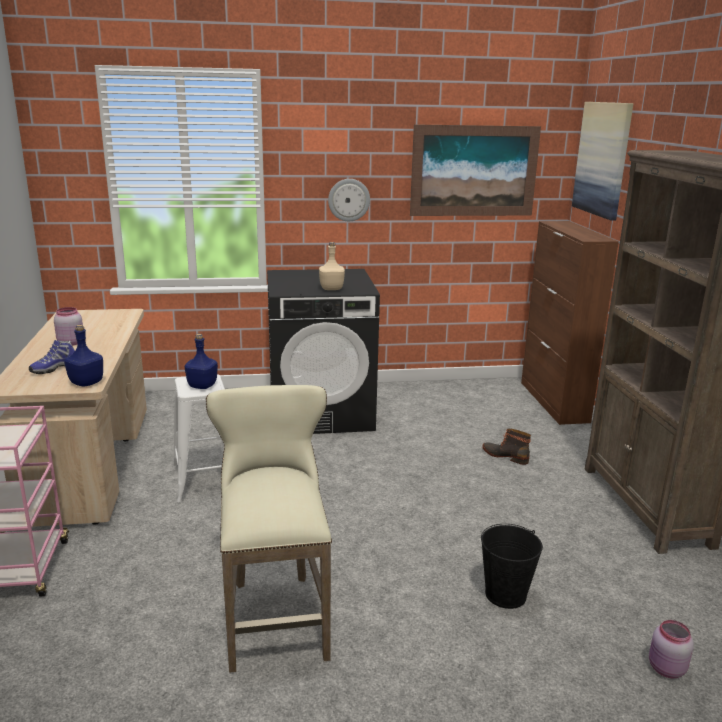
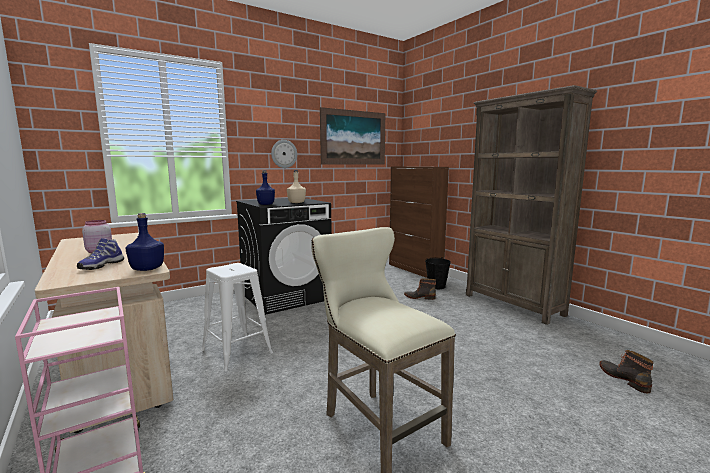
camera: 25 degrees left, 10 degrees down
blue bottle [185,334,218,389] -> blue bottle moved to [256,170,275,205]
black bucket [481,524,543,609] -> black bucket moved to [425,257,451,289]
picture [572,102,633,221] -> none
pink jar [649,620,694,678] -> boot [599,350,654,393]

